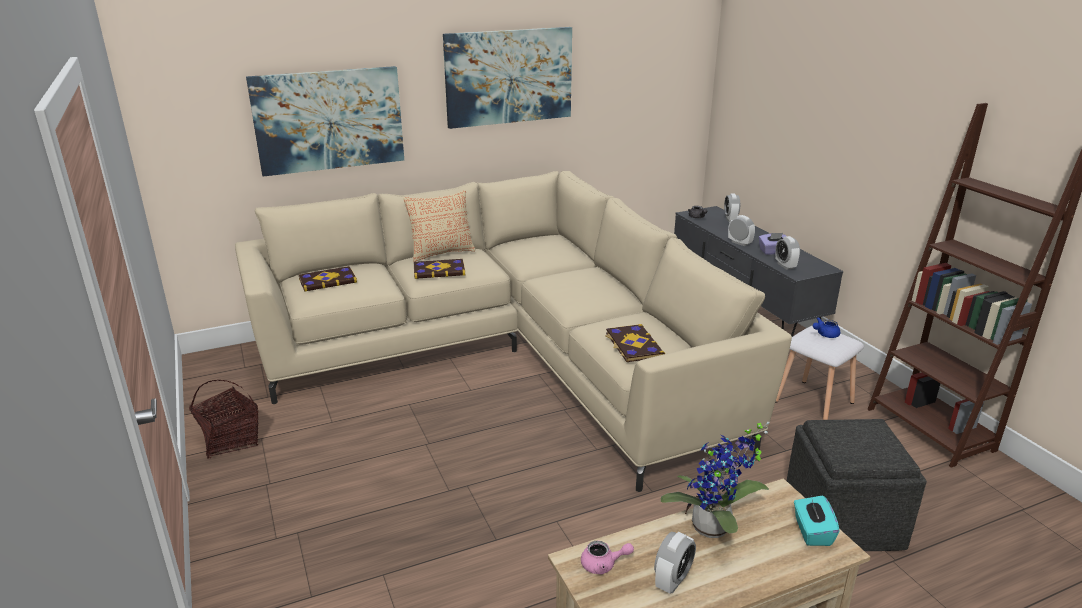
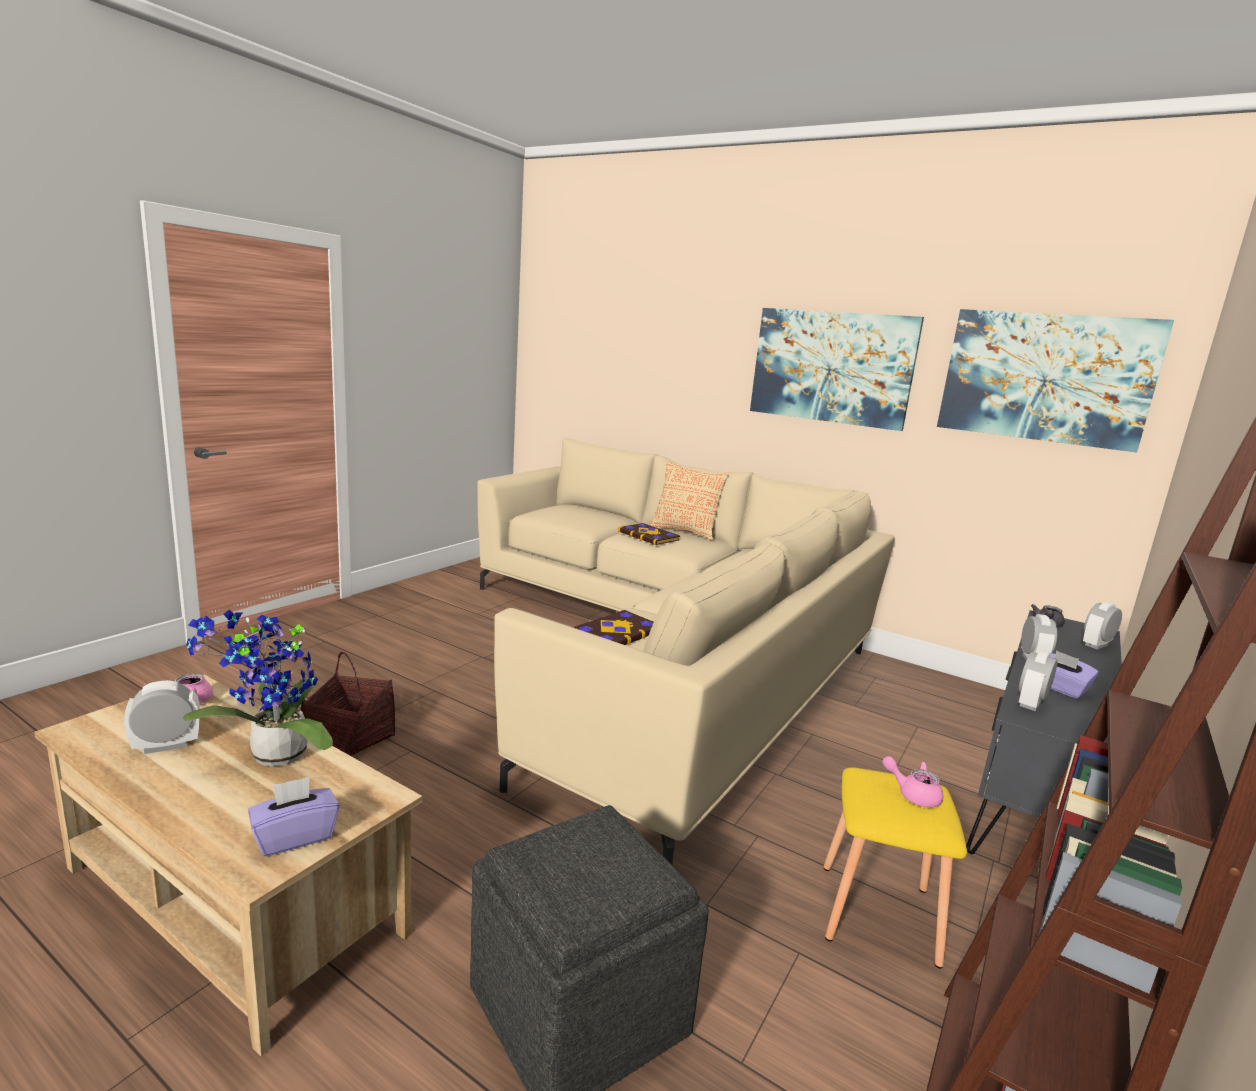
camera: 55 degrees right, 10 degrees down
basket [189,380,259,459] -> basket moved to [301,652,395,756]
picture [246,66,404,177] -> picture moved to [937,309,1174,452]
book [298,266,357,292] -> none
alarm clock [654,532,696,594] -> alarm clock turned 150 degrees clockwise [124,680,200,754]
white stool [776,325,864,420] -> yellow stool [824,767,967,969]
turquoise tissue box [794,495,840,546] -> purple tissue box [248,777,339,856]
blue teapot [813,317,840,338] -> pink teapot [882,756,943,807]

